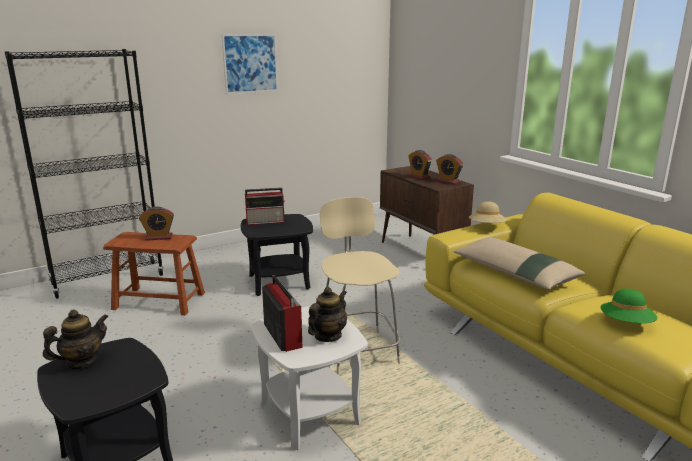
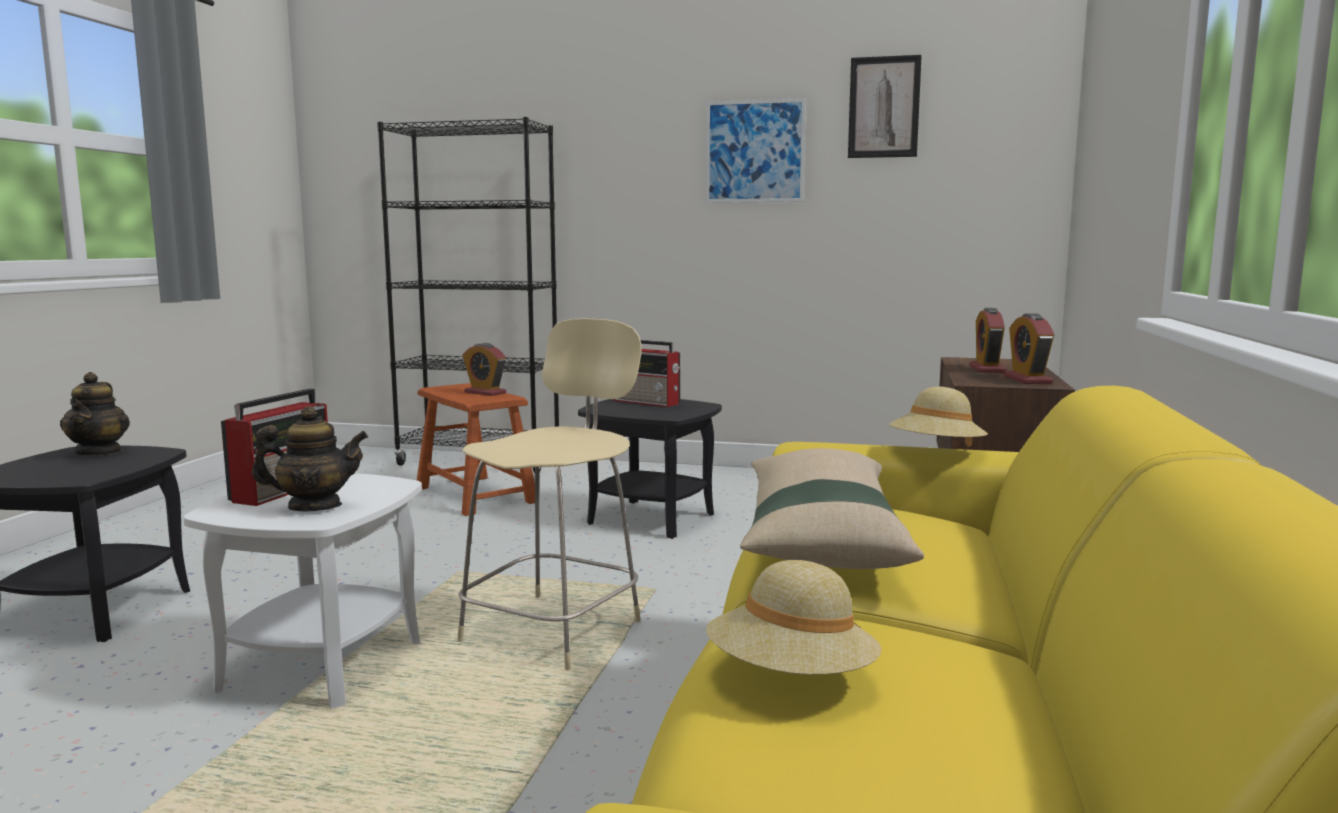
camera: 45 degrees right, 10 degrees down
teapot [43,309,108,369] -> teapot turned 75 degrees clockwise [60,372,130,456]
green hat [600,289,657,323] -> beige hat [706,560,882,675]
none -> picture [848,55,922,158]

